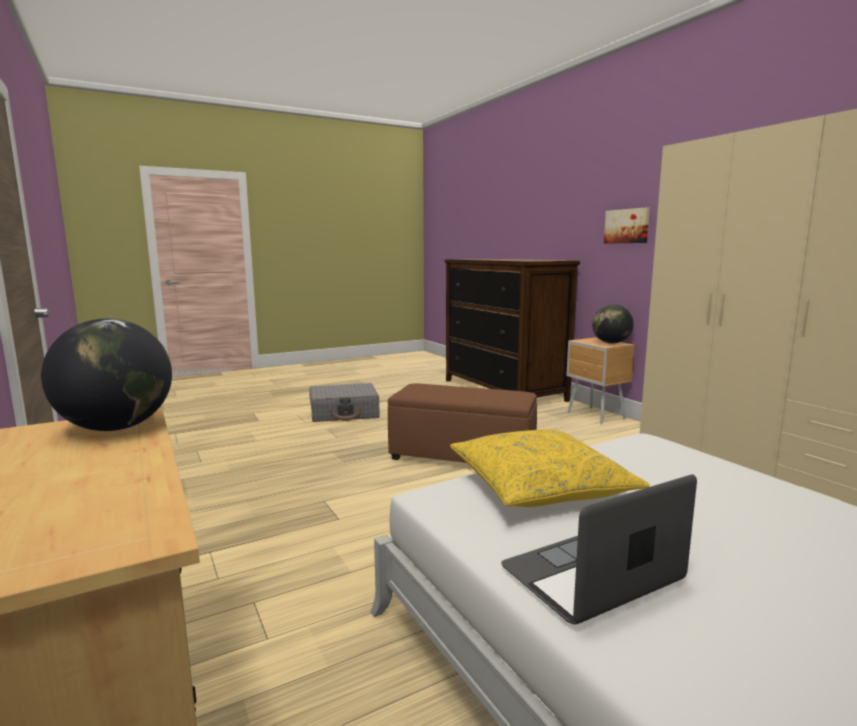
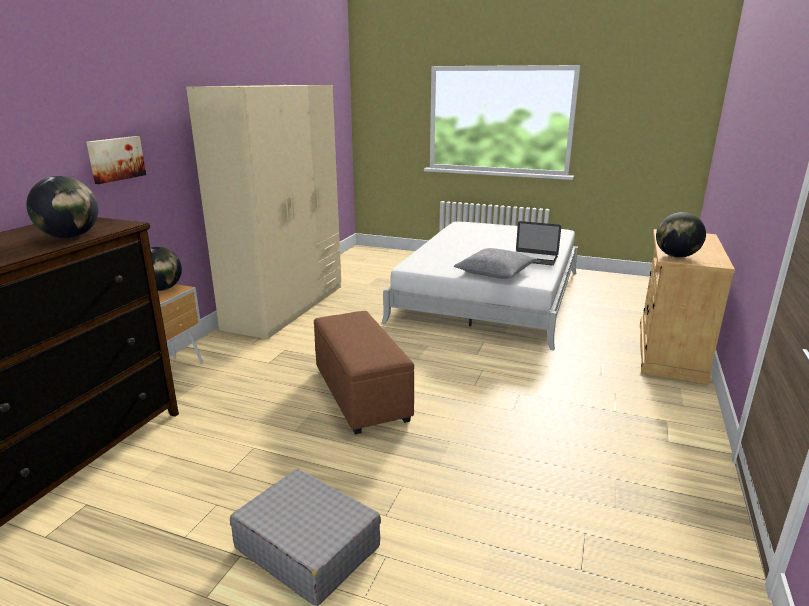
camera: 130 degrees left, 10 degrees up
yellow pillow [450,429,650,507] -> grey pillow [454,248,537,279]
none -> globe [26,176,98,238]

